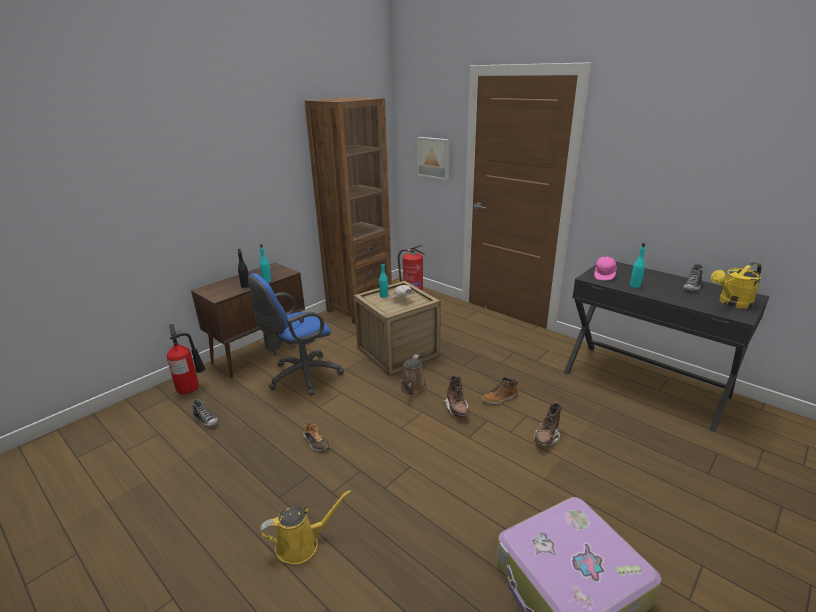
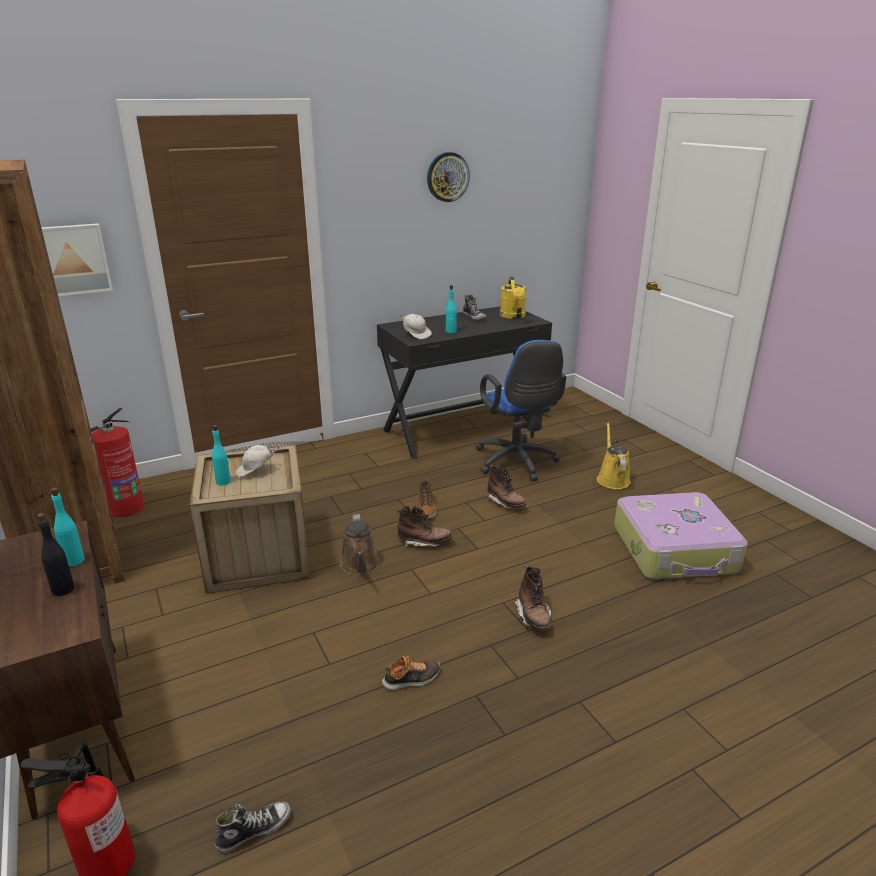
camera: 70 degrees left, 0 degrees up
blue office chair [248,273,344,396] -> blue office chair moved to [476,340,567,482]
yellow watering can [259,490,351,564] -> yellow watering can moved to [597,423,631,489]
brown watering can [399,354,427,396] -> brown watering can turned 45 degrees clockwise [340,514,380,575]
pink cap [594,255,617,280] -> white cap [400,314,432,339]
none -> wall clock [427,152,470,202]
none -> brown boot [514,563,552,630]

